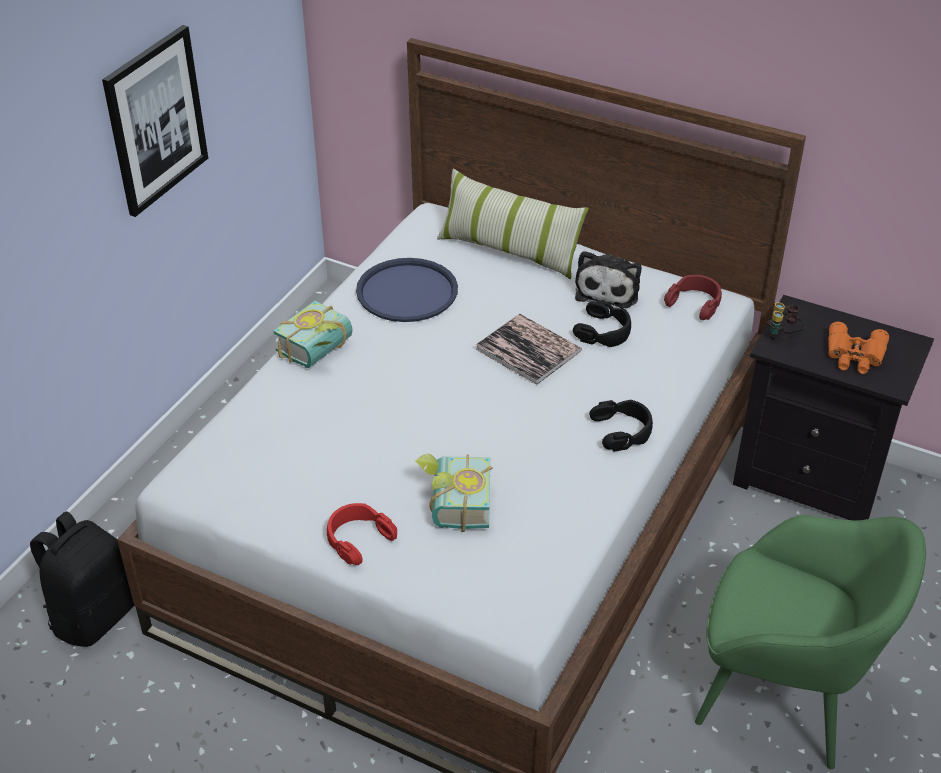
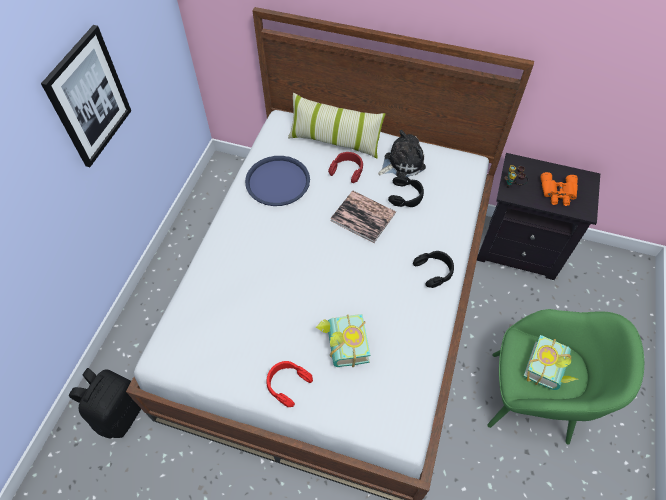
camera: 10 degrees left, 15 degrees up
book [273,301,353,368] -> book moved to [523,335,580,390]
plush toy [575,251,641,309] -> plush toy turned 120 degrees counterclockwise [378,130,426,177]
red headphones [664,275,722,320] -> red headphones moved to [328,152,363,183]

